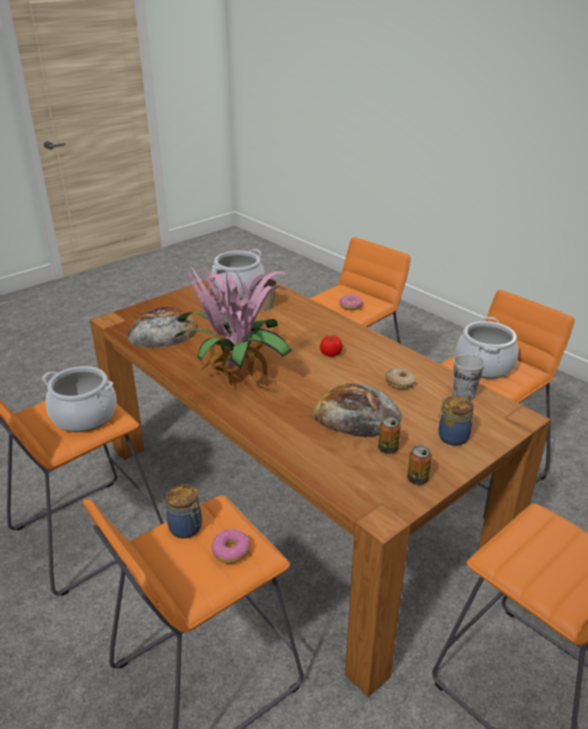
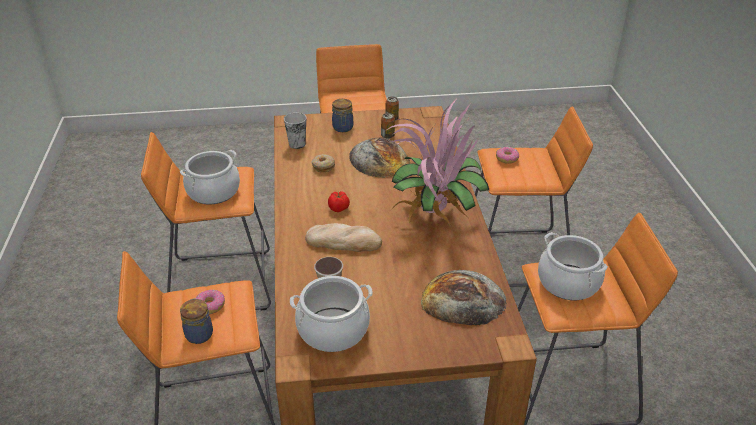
camera: 145 degrees left, 5 degrees up
jar [165,484,202,538] -> jar moved to [180,298,213,344]
none -> bread [305,223,382,252]

